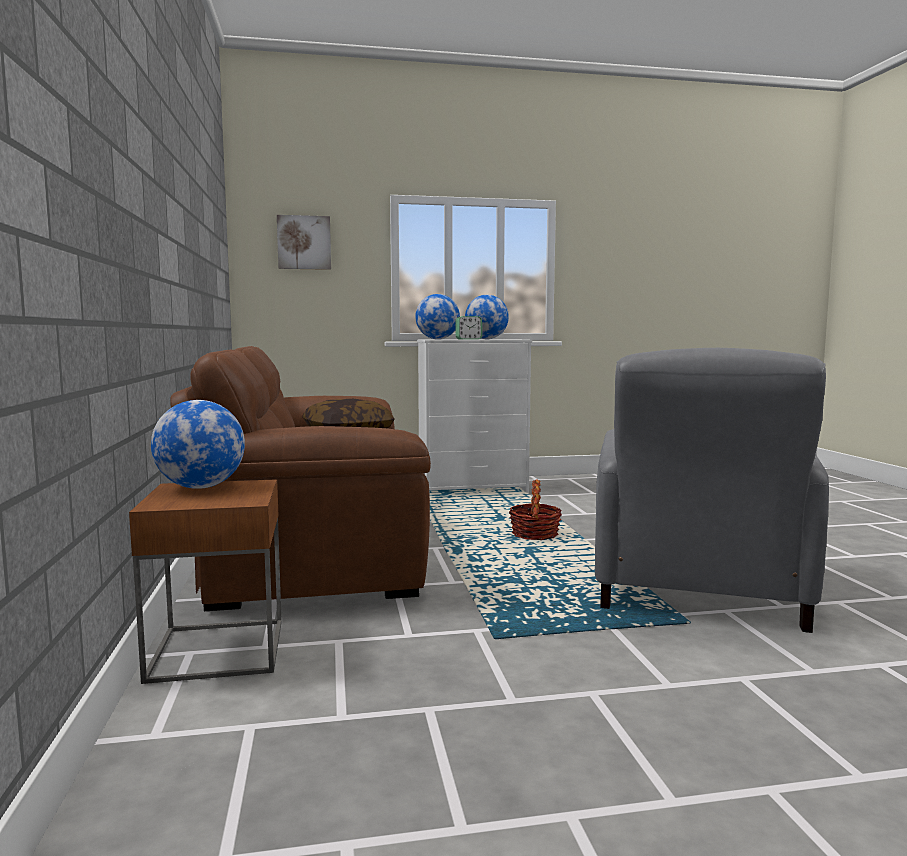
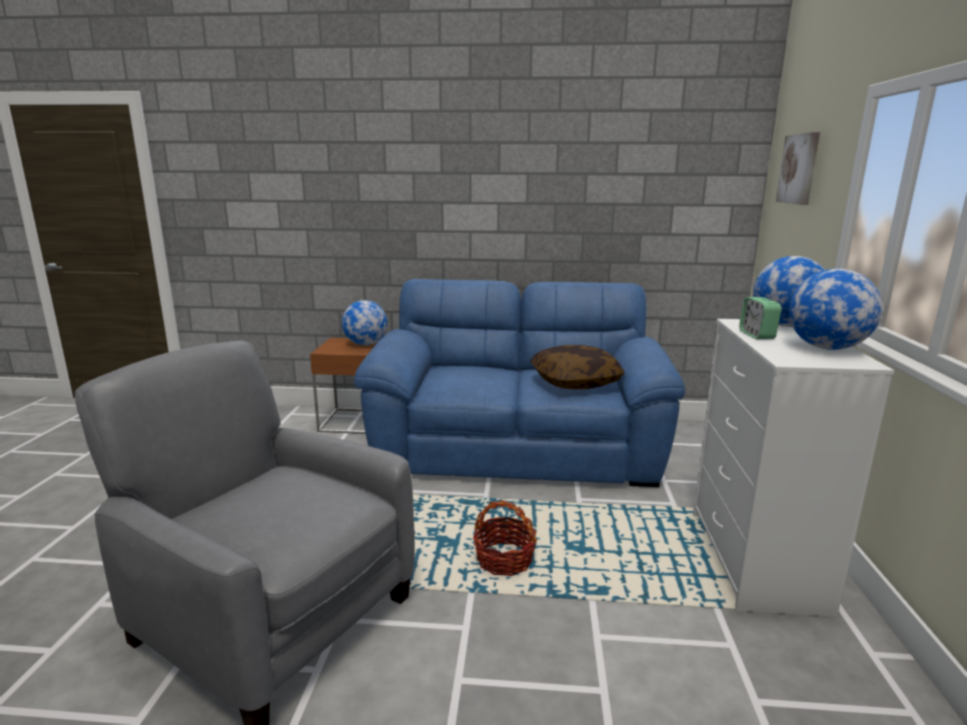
camera: 105 degrees right, 10 degrees up
brown sofa [170,346,431,611] -> blue sofa [354,279,685,487]

